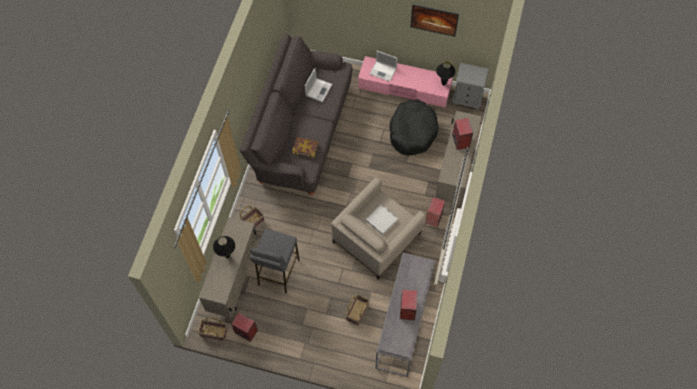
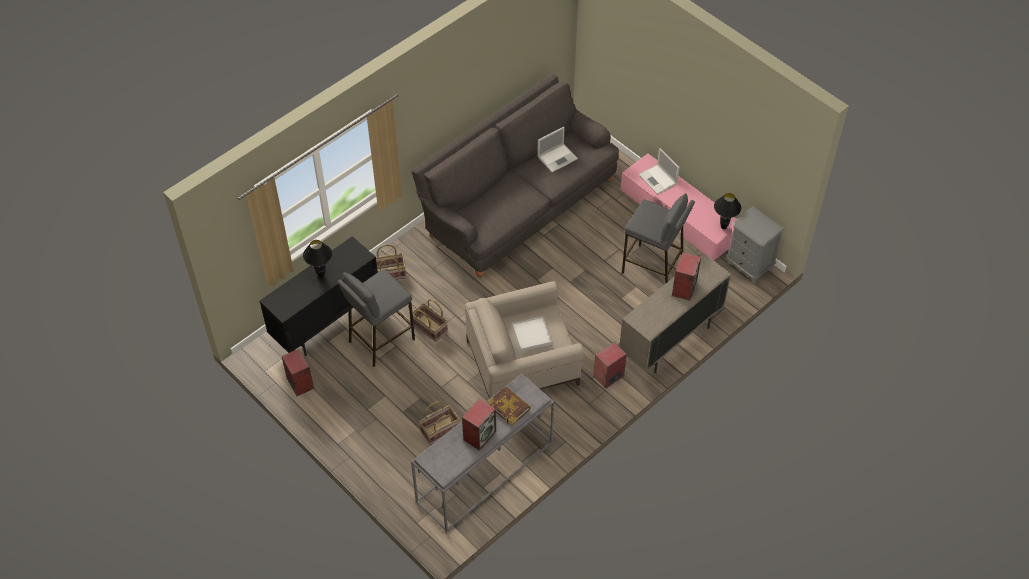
camera: 30 degrees right, 10 degrees down
basket [198,317,228,341] -> basket moved to [412,299,448,342]
beige cabinet [199,217,259,318] -> black cabinet [259,236,378,356]
book [292,137,318,158] -> book moved to [487,387,531,426]
black dog bed [390,99,439,156] -> grey stool [622,193,695,284]
picture [410,5,459,37] -> none

